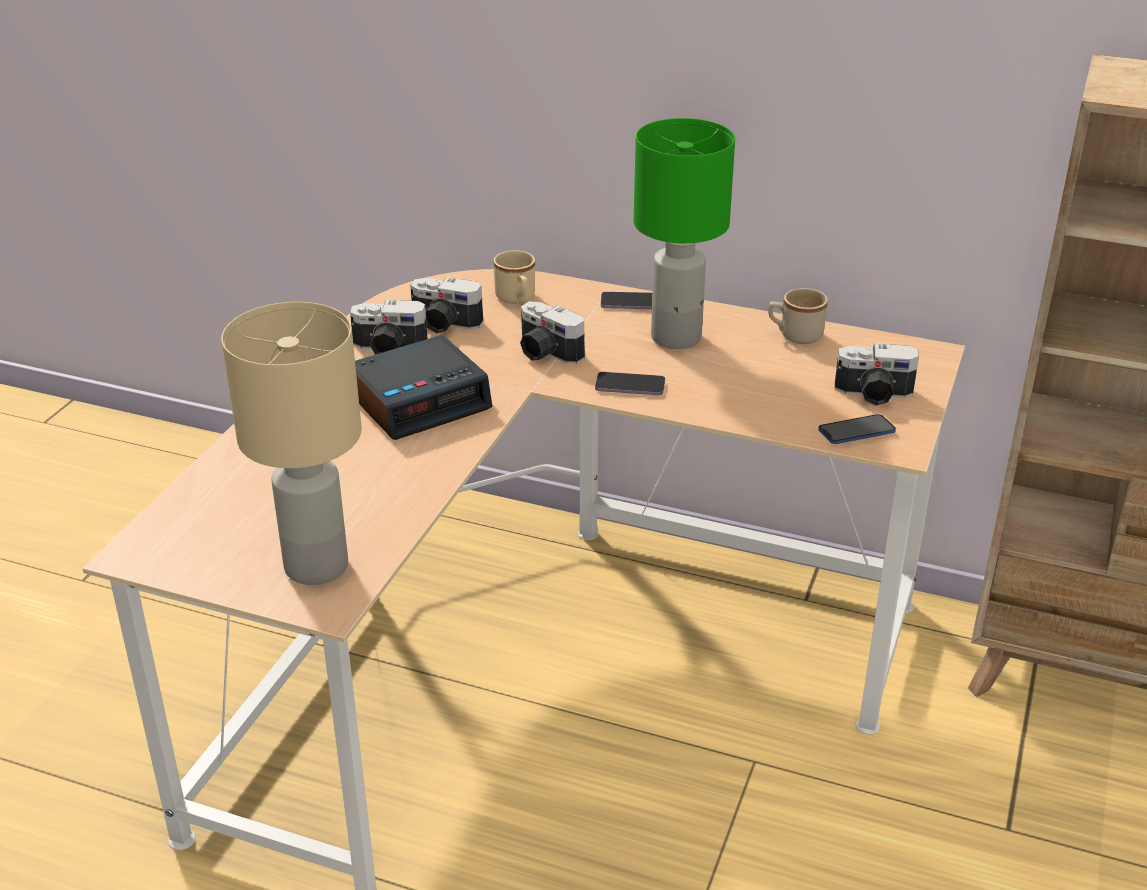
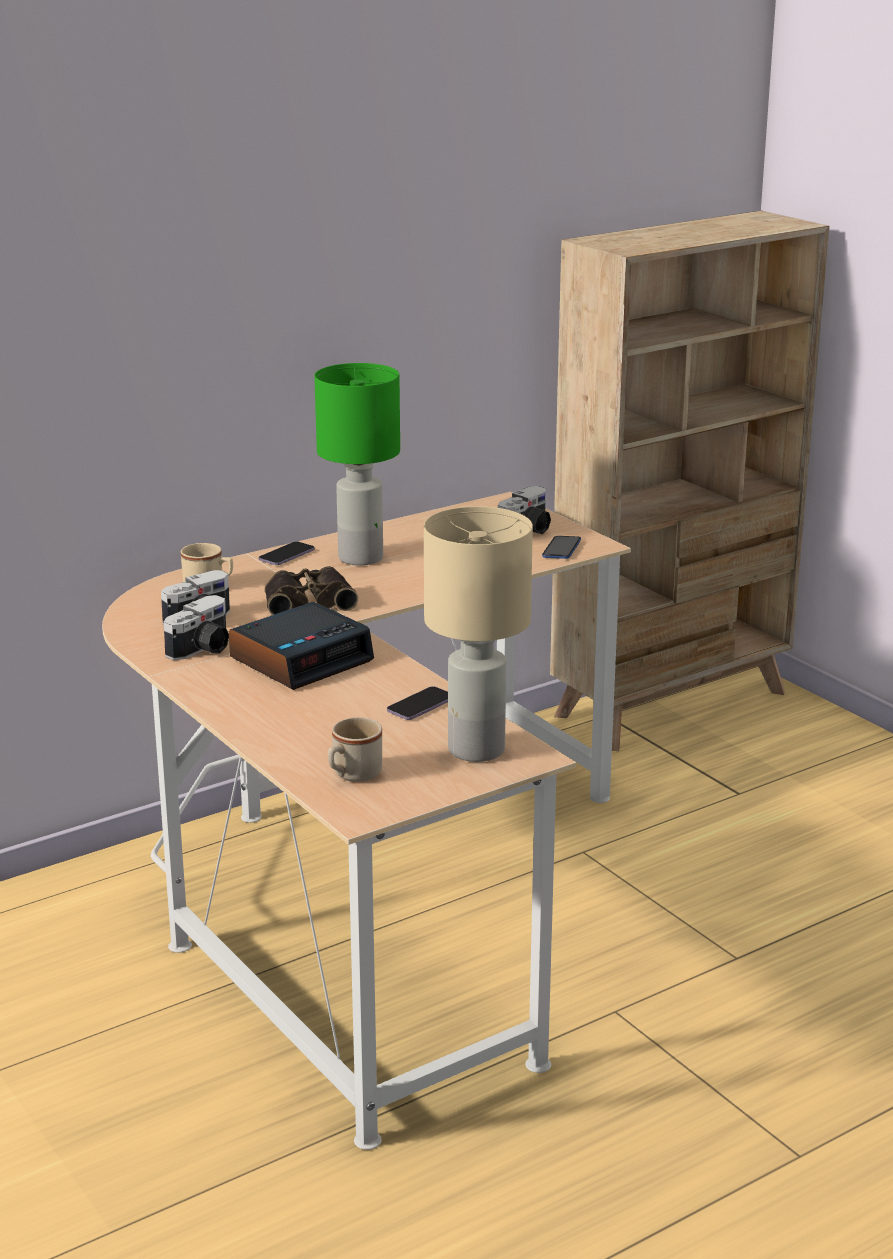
camera: 55 degrees left, 10 degrees down
alarm clock [355,335,492,440] -> alarm clock turned 45 degrees clockwise [229,602,374,690]
camera [520,301,585,364] -> binoculars [265,566,358,615]
phone [595,372,665,395] -> phone moved to [387,686,448,720]
beige mug [768,288,828,344] -> beige mug moved to [328,717,382,782]

